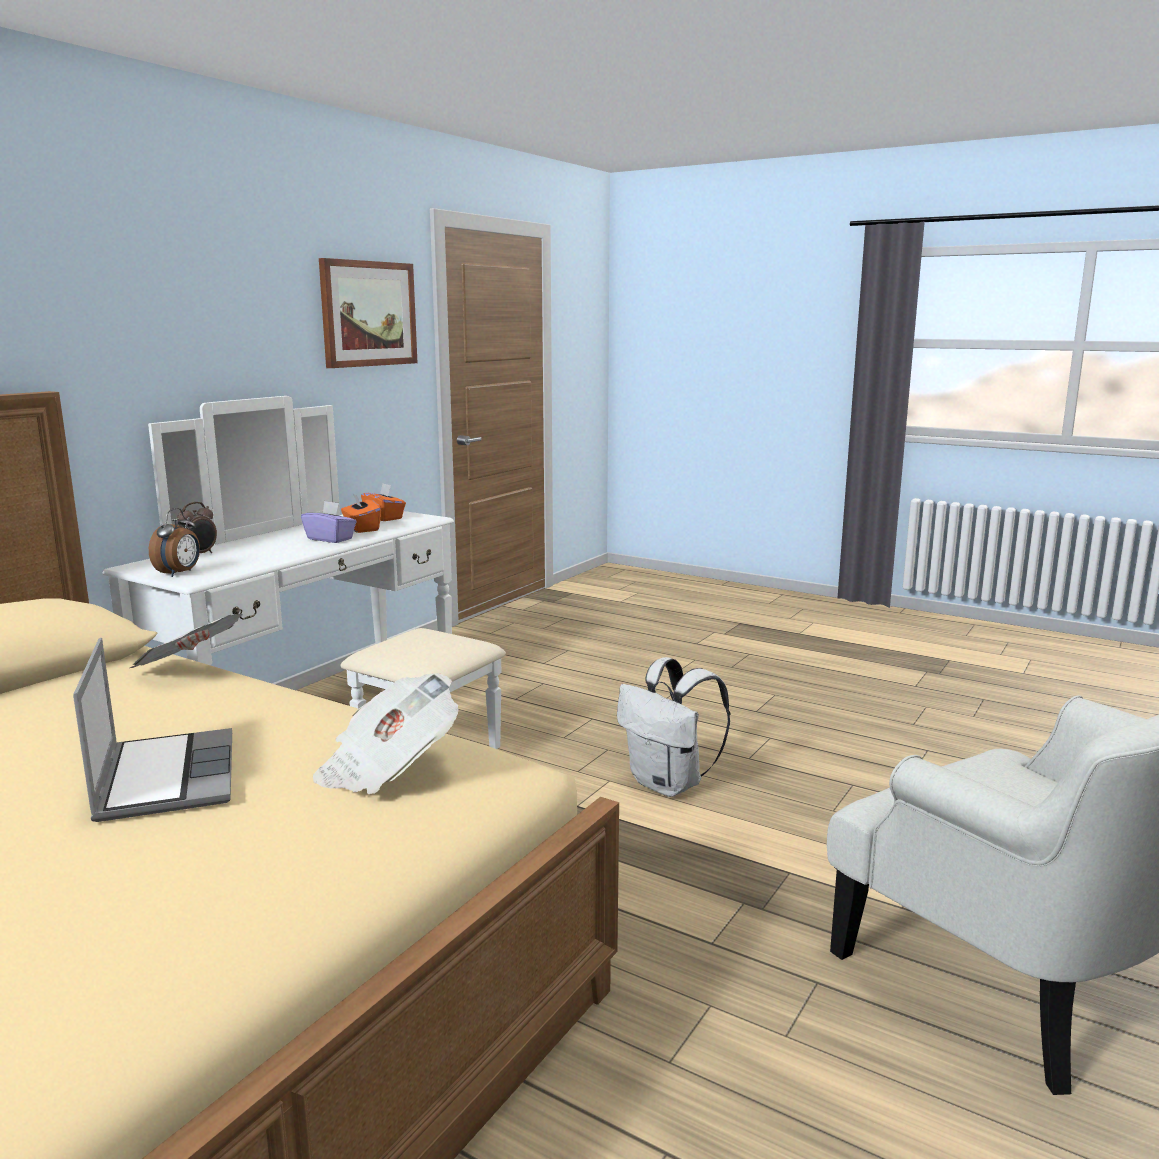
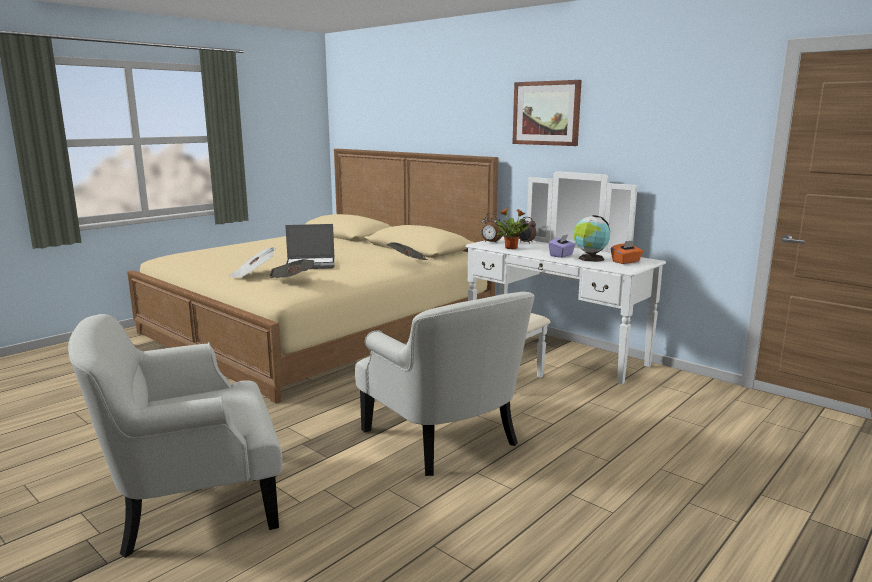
camera: 100 degrees right, 0 degrees up
picture [319,258,417,368] -> picture moved to [512,80,582,146]
orange tissue box [341,494,381,533] -> globe [573,215,610,262]
white backpack [617,657,730,797] -> white armchair [355,292,535,476]
none -> newspaper [229,247,276,278]
none -> potted plant [496,208,529,249]

